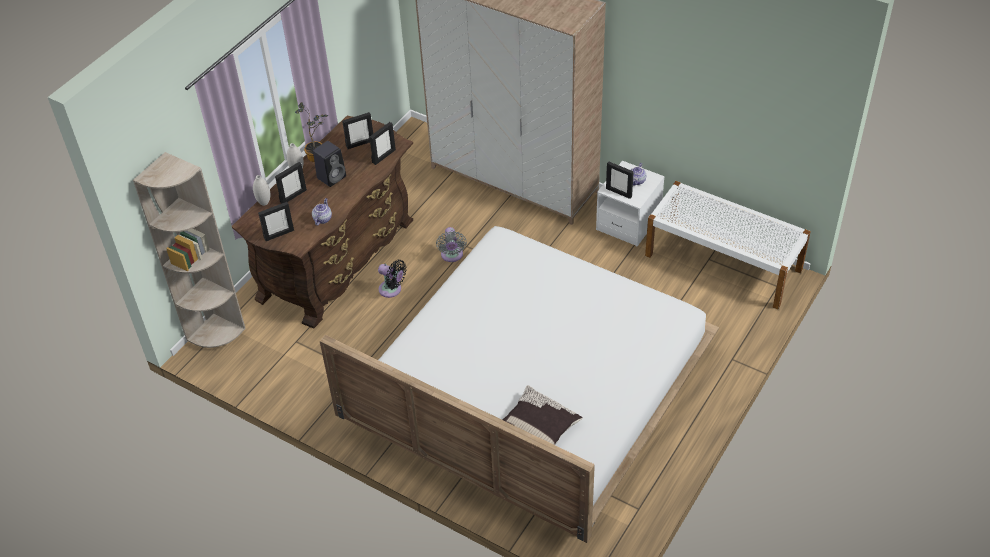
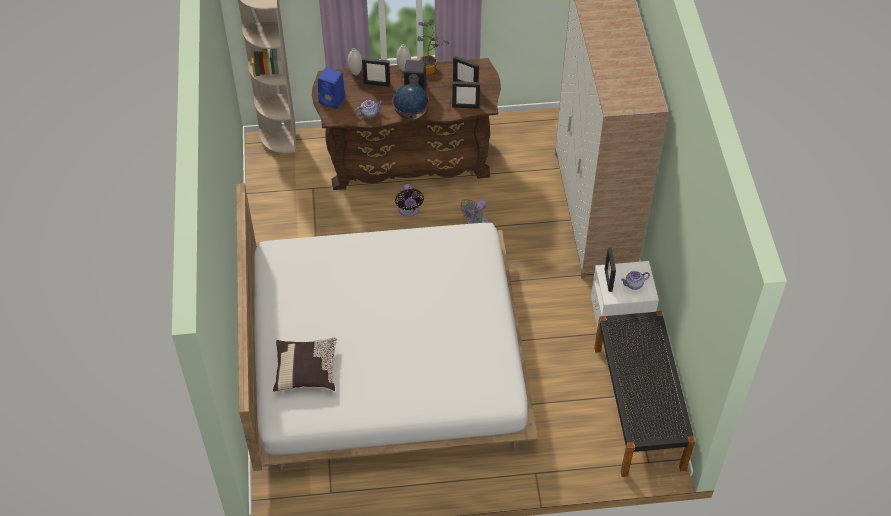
camera: 50 degrees right, 5 degrees up
picture frame [258,202,294,241] -> blue speaker [318,67,345,109]
white bench [645,181,811,309] -> black bench [594,311,695,477]
none -> globe [392,84,429,120]

